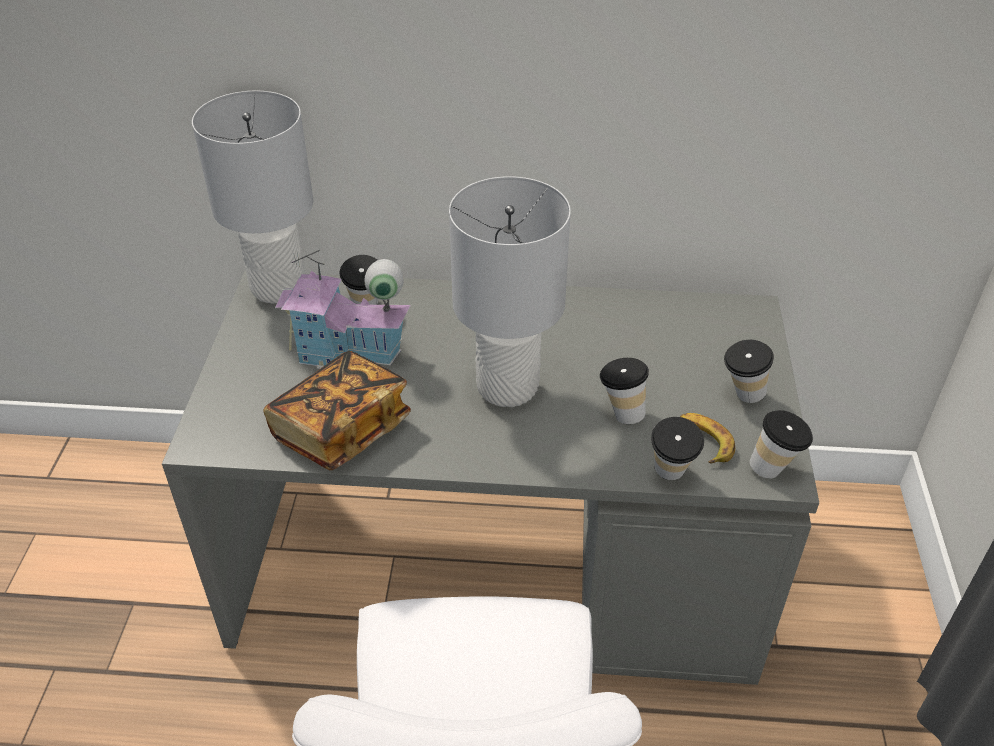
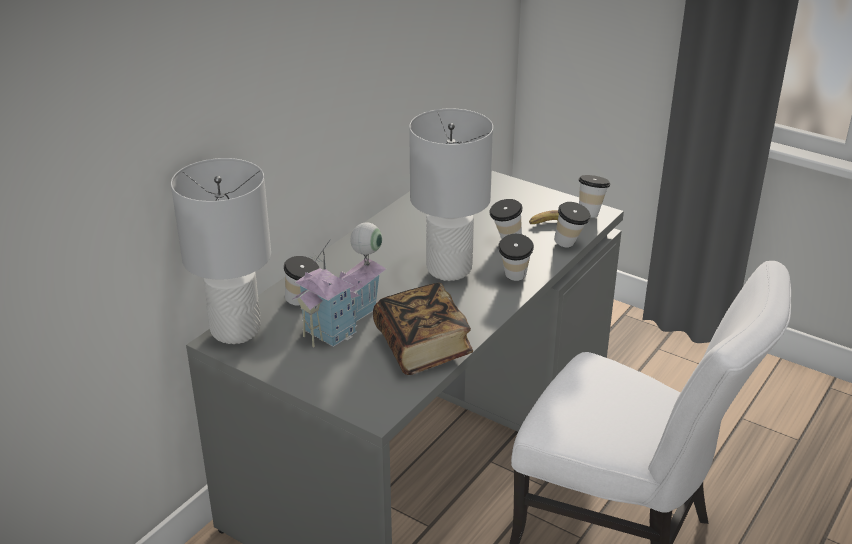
camera: 60 degrees left, 10 degrees down
cup [724,340,774,403] -> cup moved to [498,234,534,281]

